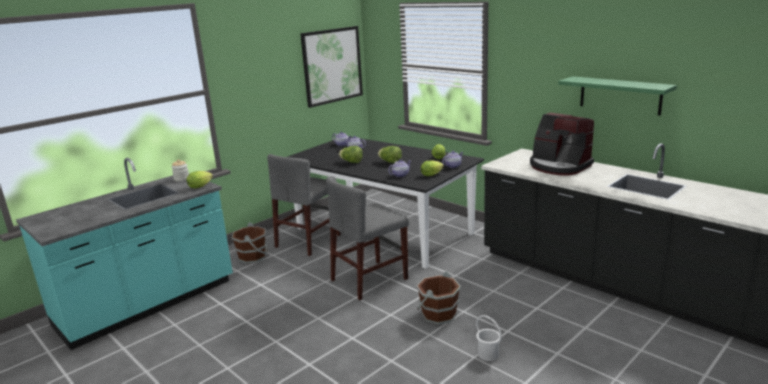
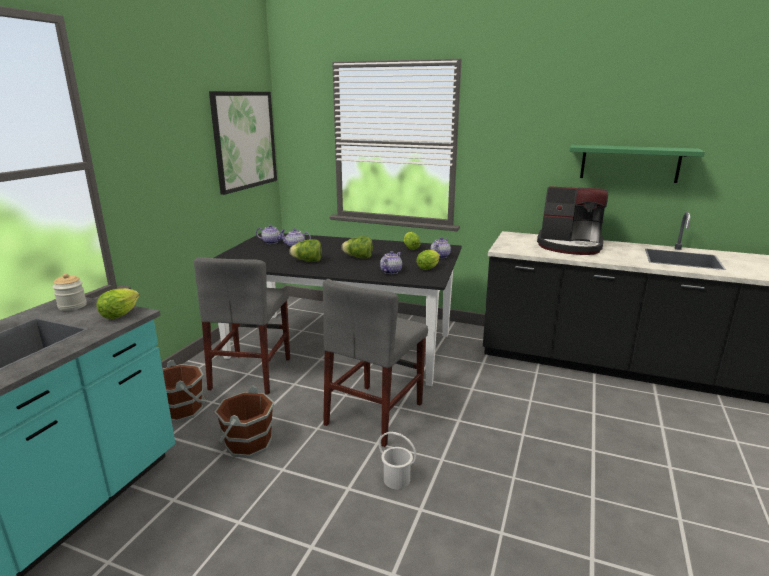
camera: 25 degrees left, 0 degrees up
brown bucket [416,271,461,325] -> brown bucket moved to [214,386,274,458]
white bucket [476,315,502,361] -> white bucket moved to [379,432,416,489]

